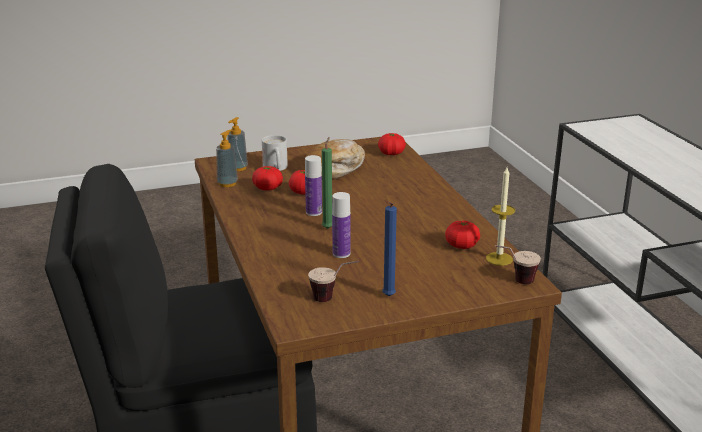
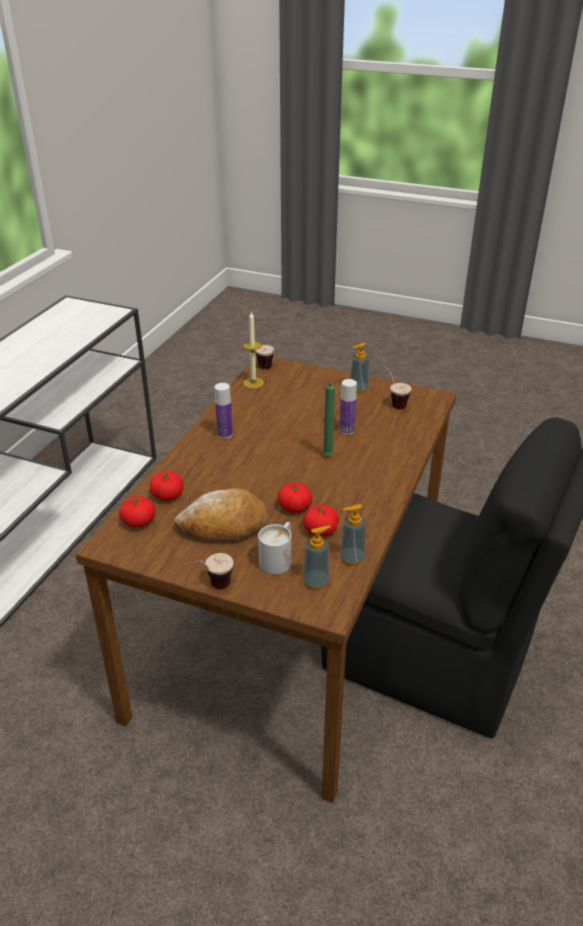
camera: 140 degrees left, 10 degrees up
bottle [305,155,322,216] -> bottle moved to [215,383,233,439]
blue candle [382,202,397,296] -> soap dispenser [350,343,369,394]
tomato [445,221,480,249] -> tomato moved to [150,471,184,501]
none -> cup [185,553,234,589]

